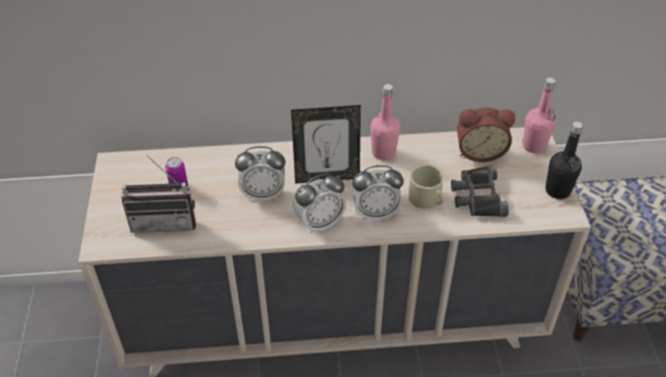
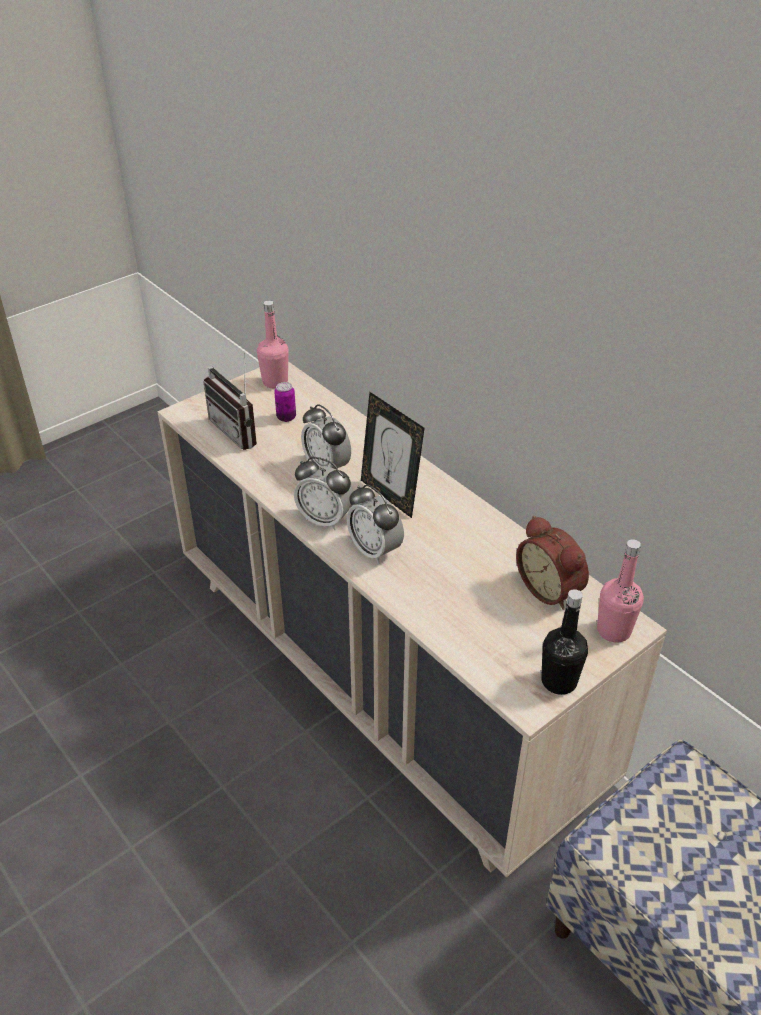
camera: 55 degrees right, 5 degrees down
pink bottle [370,84,400,160] -> pink bottle moved to [257,300,289,389]
beige mug [408,165,444,209] -> none
black binoculars [451,165,509,217] -> none

